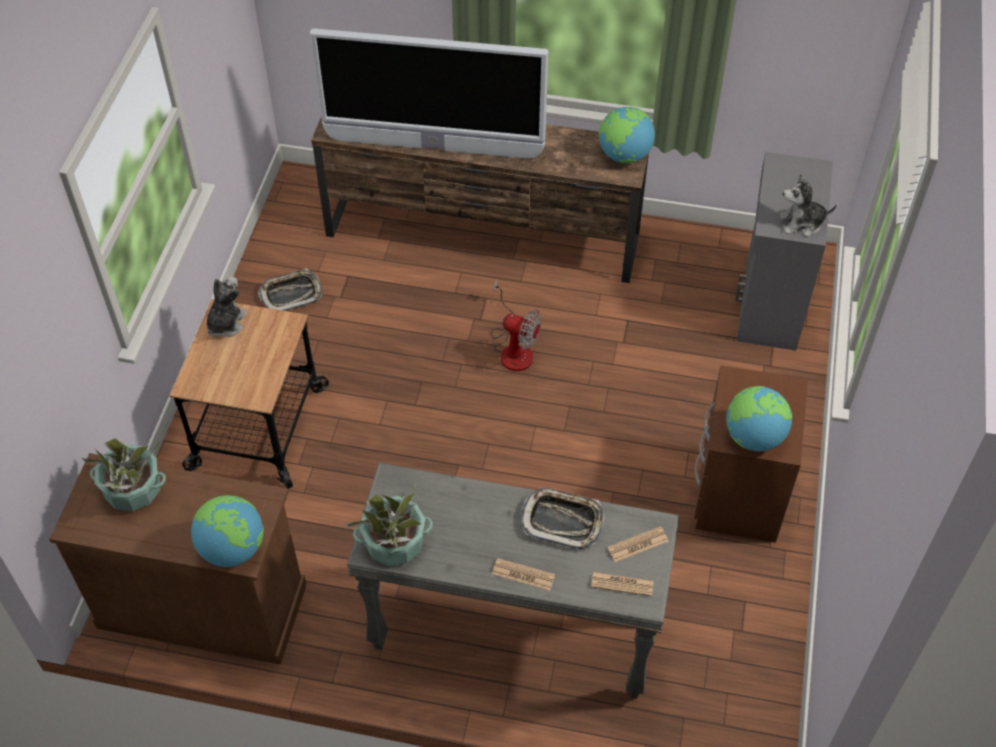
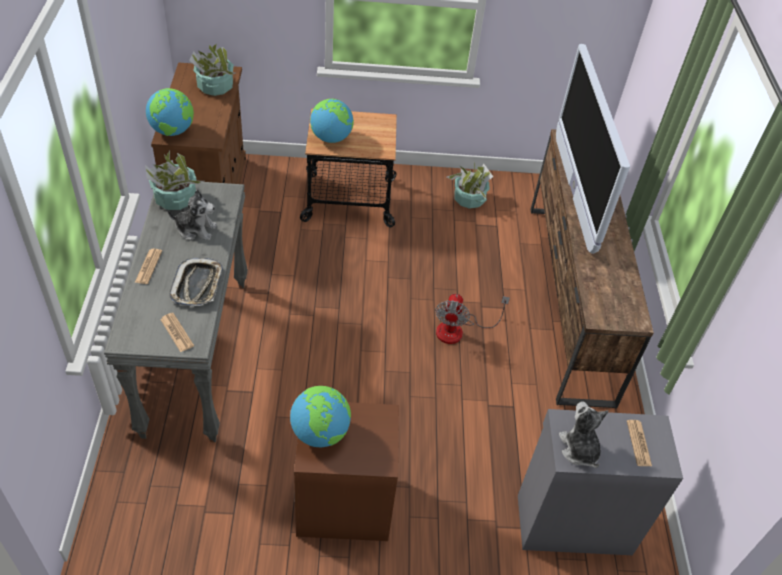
camera: 75 degrees right, 5 degrees down
plush toy [207,276,248,337] -> plush toy moved to [167,190,217,241]
tray [258,269,323,311] -> potted plant [447,162,493,209]
newspaper [591,572,654,596] -> newspaper moved to [627,420,652,466]
globe [599,107,655,163] -> globe moved to [310,99,354,143]

